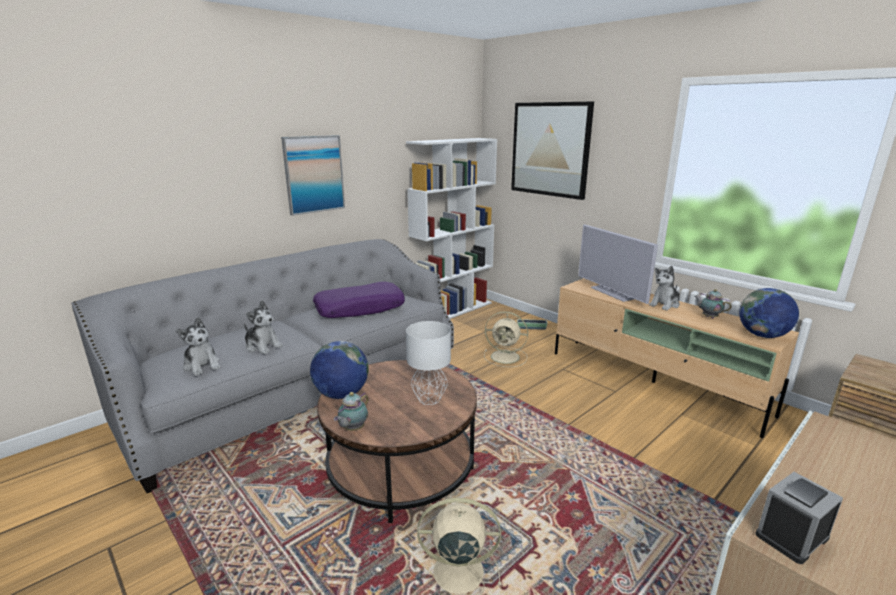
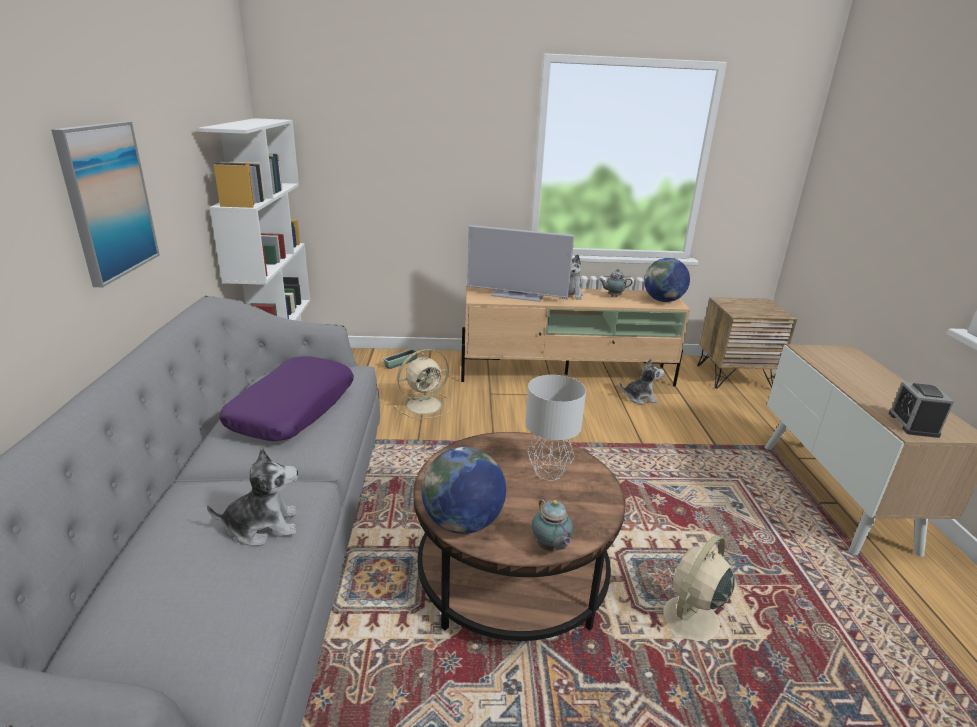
camera: 50 degrees left, 5 degrees up
plush toy [176,317,221,376] -> plush toy moved to [620,358,665,405]
picture [511,102,594,200] -> none

